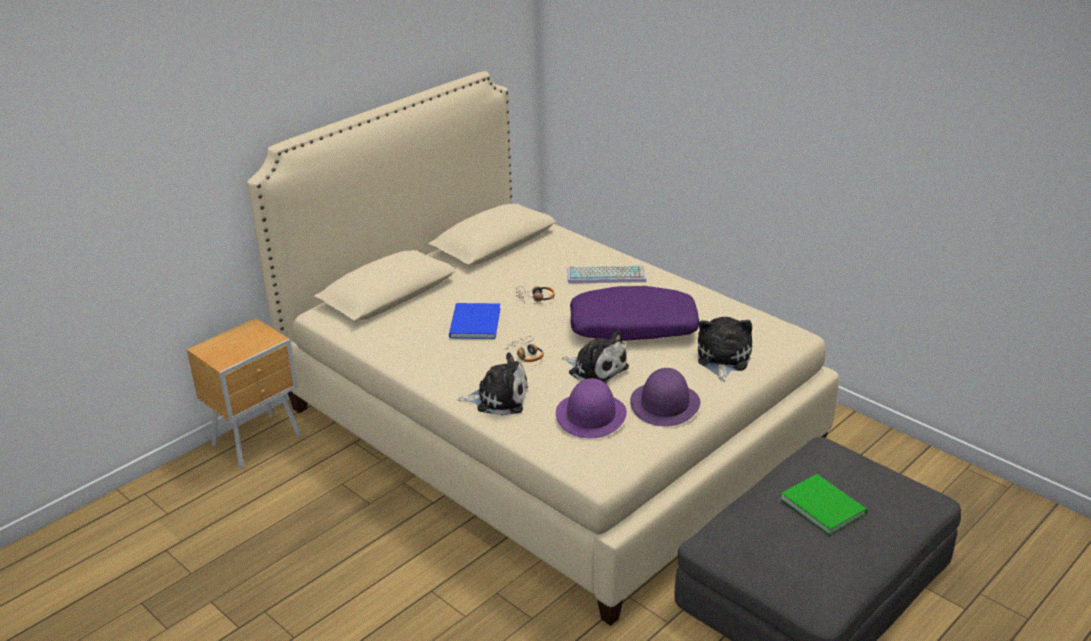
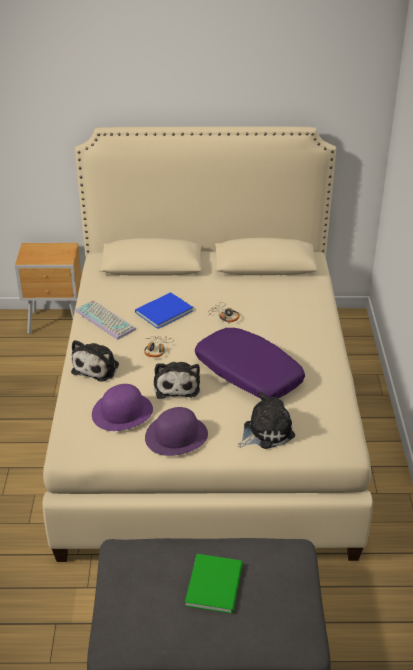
camera: 45 degrees right, 5 degrees up
plush toy [458,353,528,416] -> plush toy turned 60 degrees clockwise [71,340,119,382]
keyboard [568,265,647,283] -> keyboard moved to [75,300,136,340]

